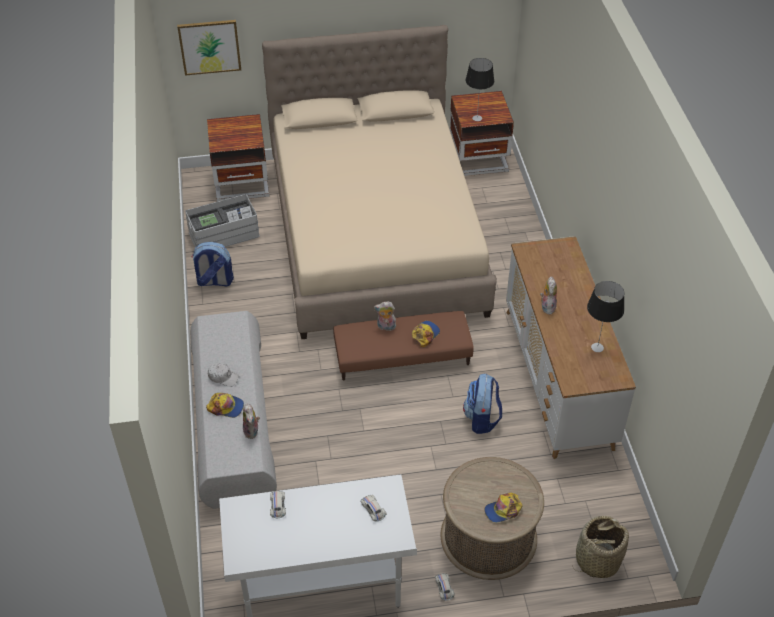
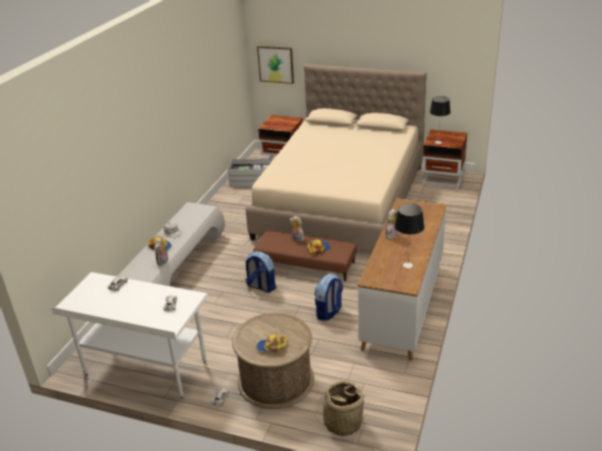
camera: 30 degrees right, 15 degrees down
backpack [191,242,234,287] -> backpack moved to [245,251,276,293]

